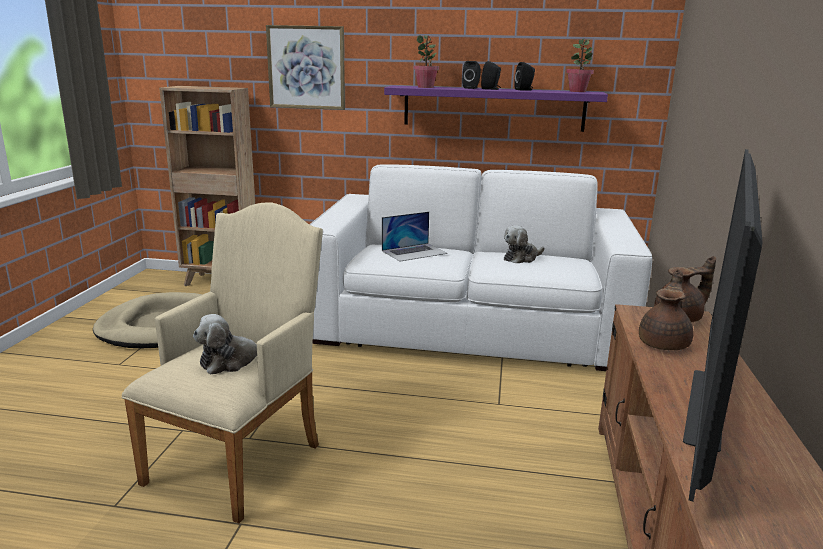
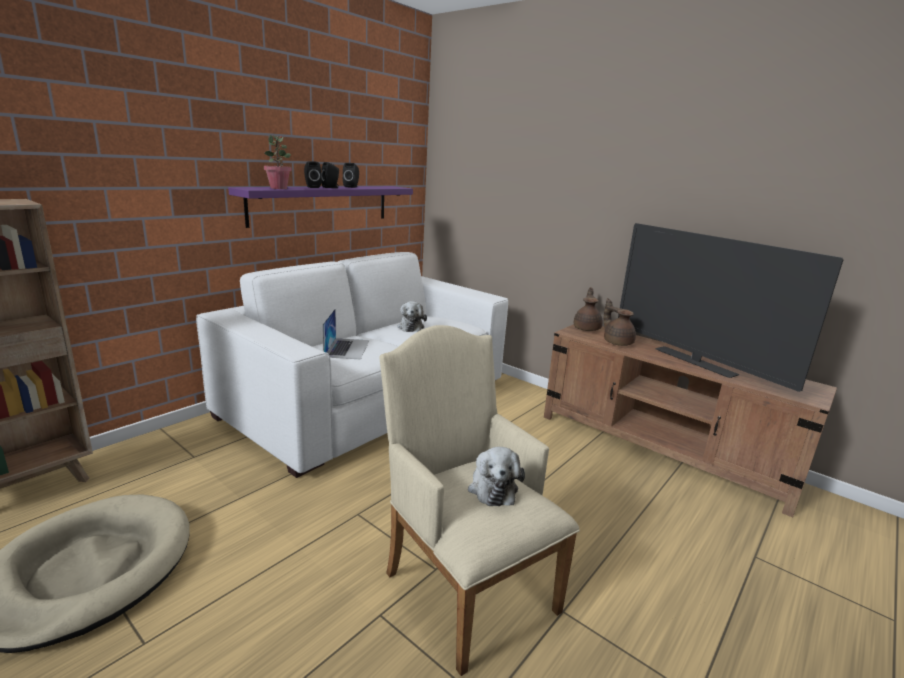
camera: 60 degrees left, 0 degrees up
picture [266,25,345,110] -> none
potted plant [566,39,594,92] -> none

